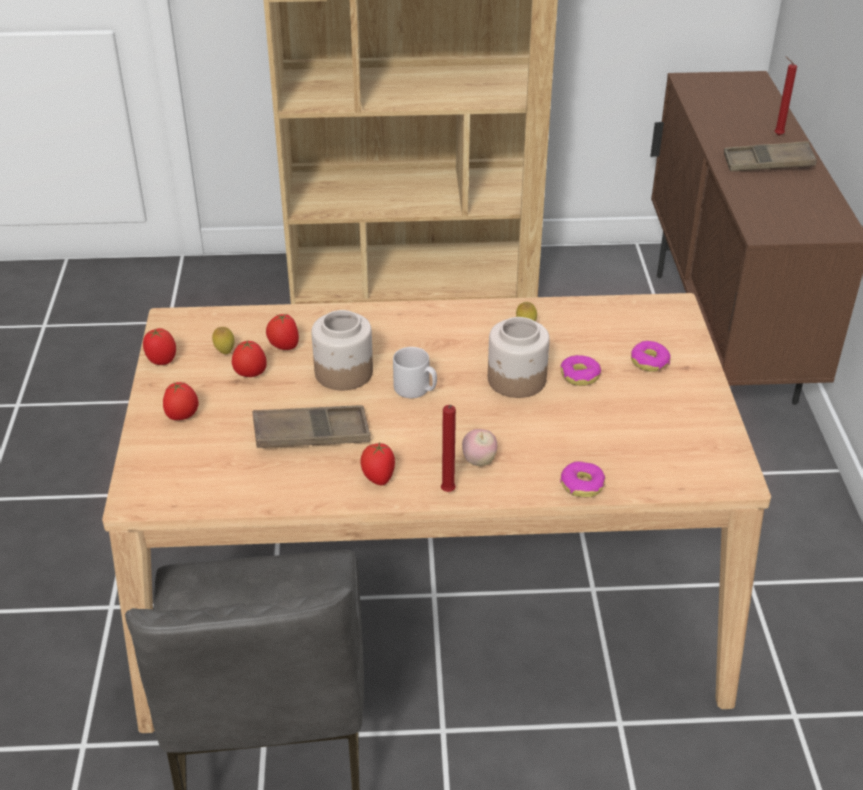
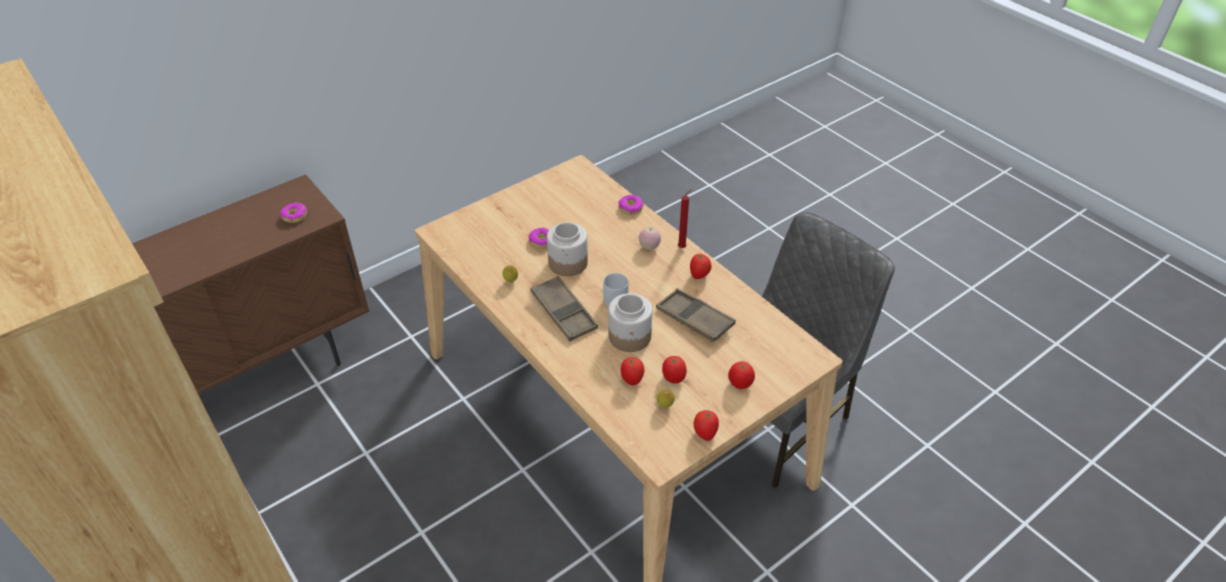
camera: 125 degrees left, 5 degrees up
donut [631,341,671,372] -> donut moved to [280,203,307,223]
brown tray [724,141,817,171] -> brown tray moved to [531,276,598,342]
red candle [775,56,797,135] -> none

